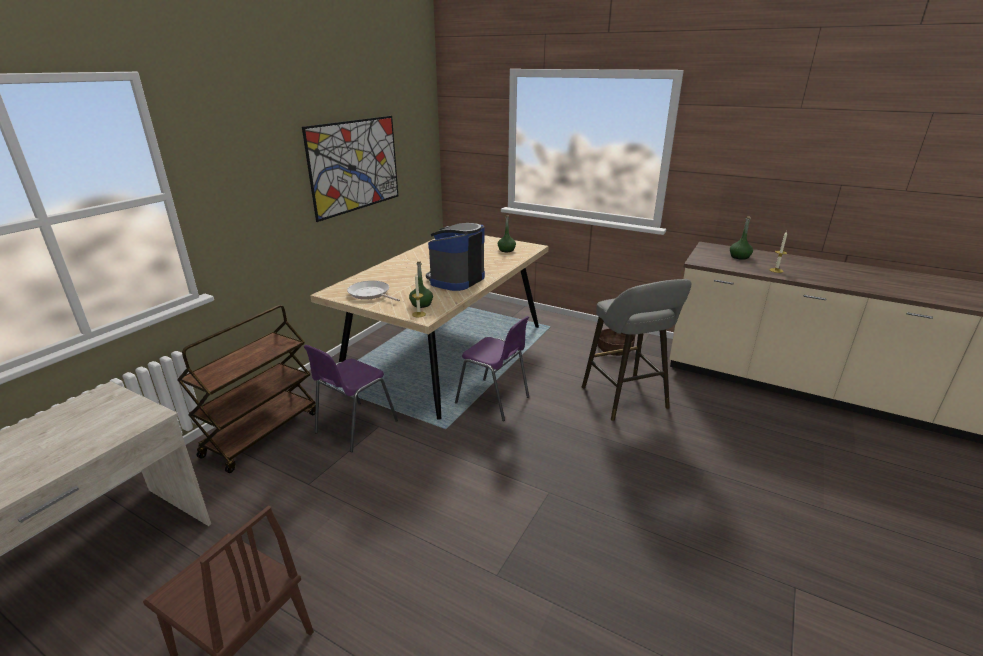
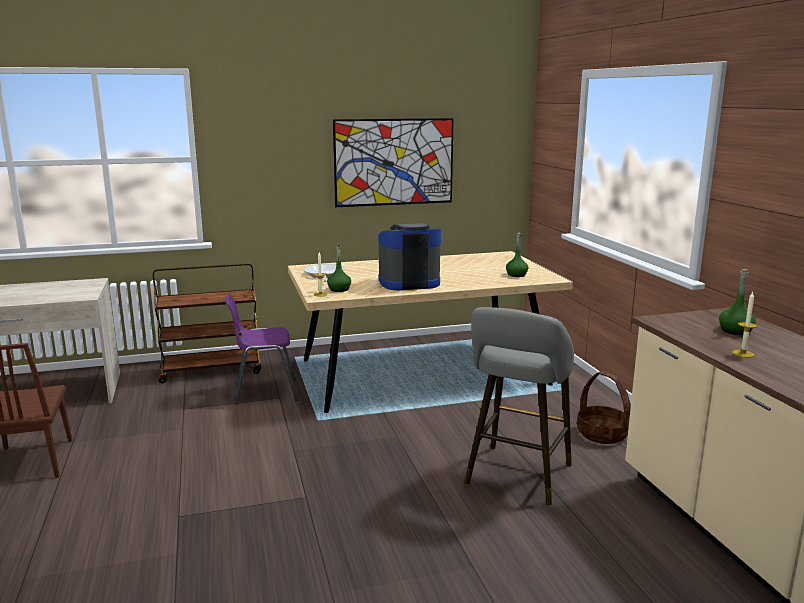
camera: 45 degrees right, 10 degrees down
purple chair [455,316,529,421] -> none

